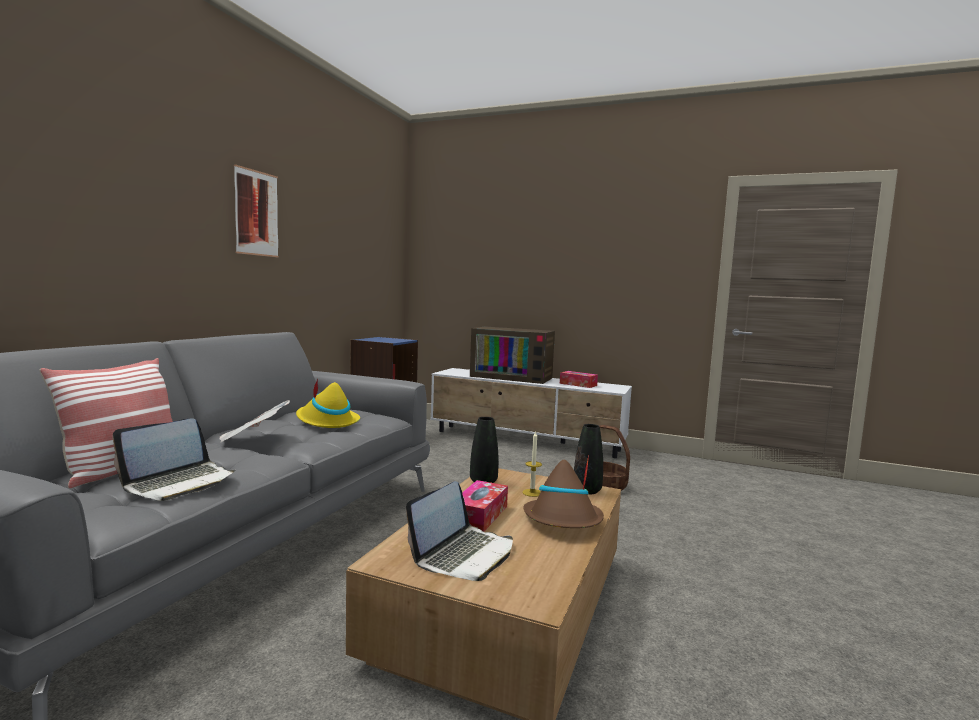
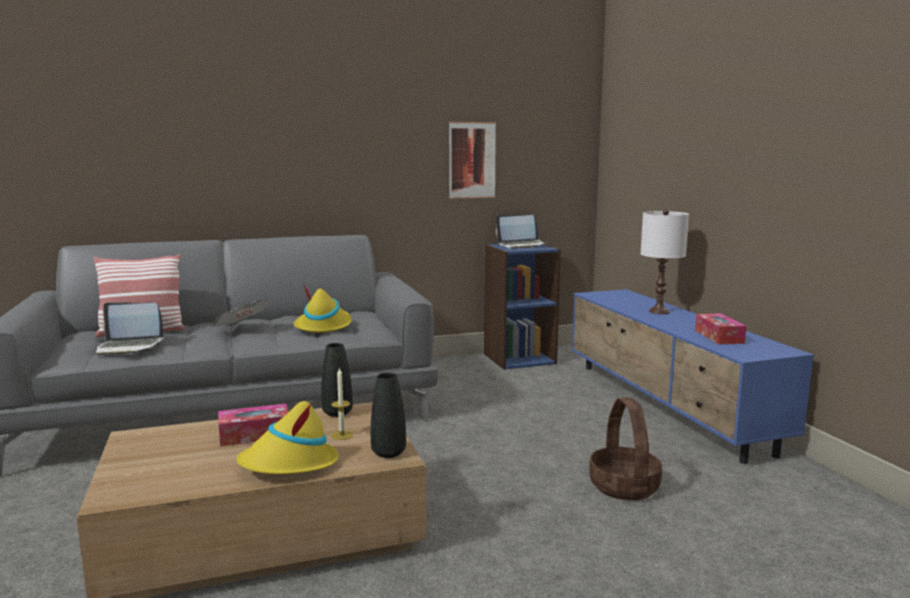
camera: 50 degrees right, 5 degrees up
picture [234,164,279,257] -> picture moved to [449,122,496,199]
laptop [406,481,513,581] -> laptop moved to [496,215,547,248]
white tv stand [430,368,632,458] -> blue tv stand [572,289,814,464]
television [470,327,555,384] -> white table lamp [641,209,689,314]
brown hat [524,455,604,528] -> yellow hat [236,401,338,474]

